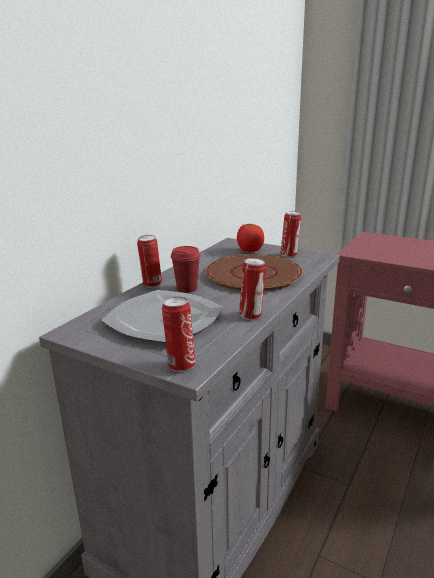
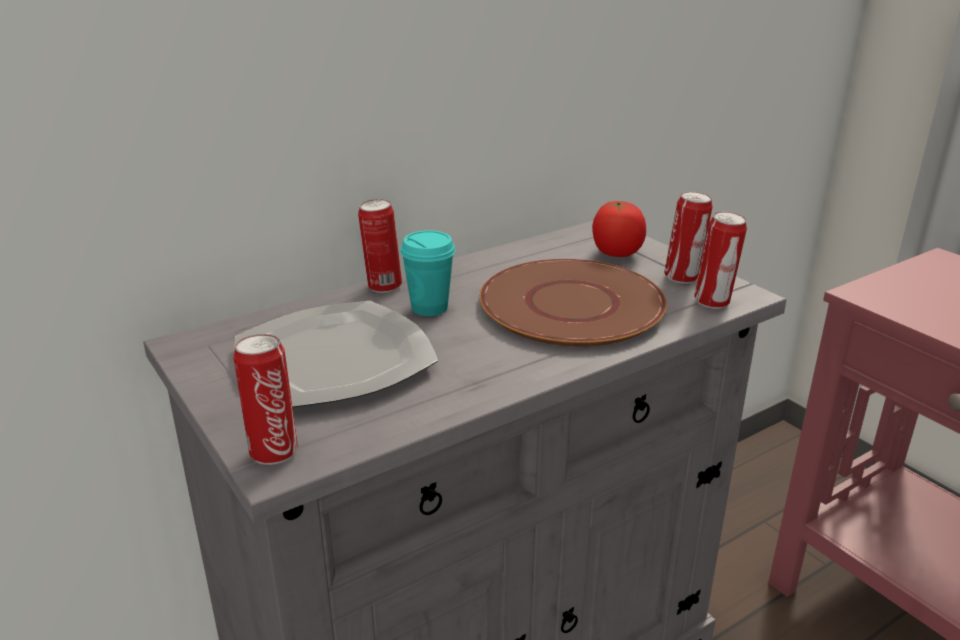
camera: 25 degrees right, 5 degrees up
red cup [171,246,201,293] -> turquoise cup [400,230,455,316]
can [239,258,266,320] -> can moved to [694,212,747,309]

